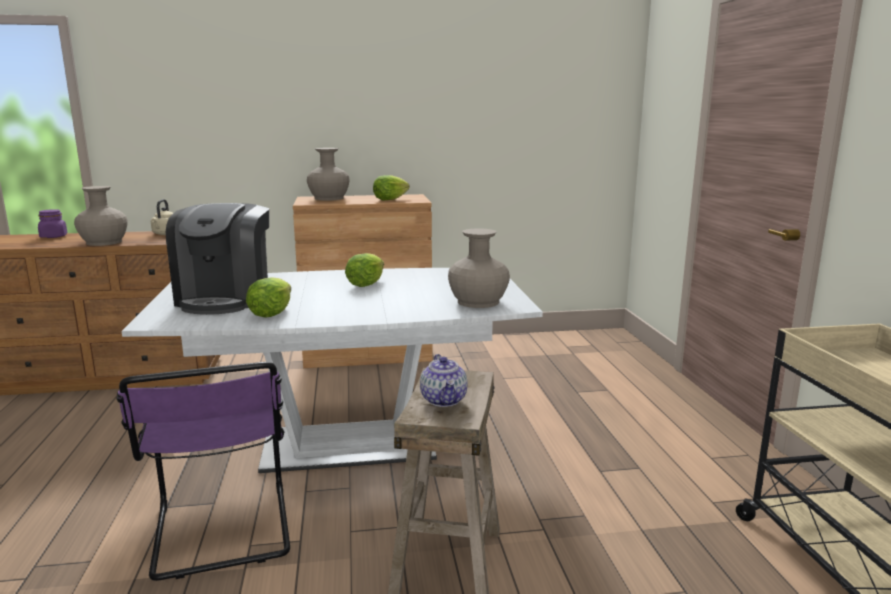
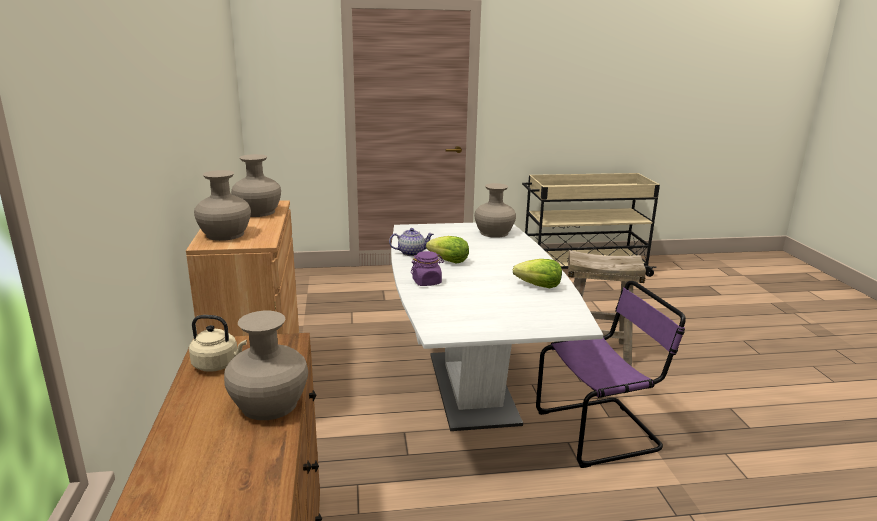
camera: 90 degrees left, 5 degrees up
purple jar [38,209,67,238] -> purple jar moved to [411,251,444,286]
coffee machine [166,203,269,315] -> none
lettuce [373,175,410,200] -> beige vase [231,154,281,217]
teapot [420,354,468,407] -> teapot moved to [389,228,434,256]

